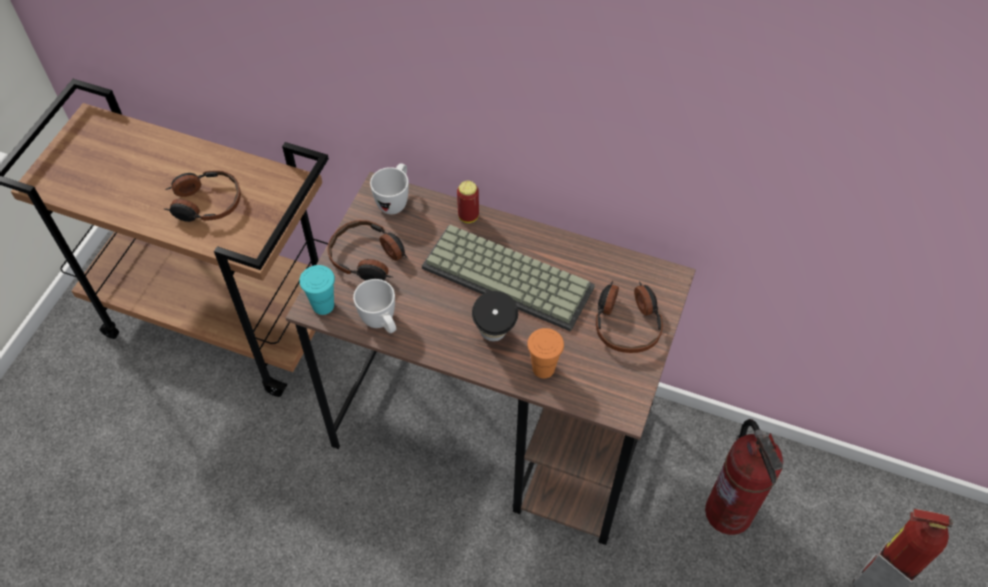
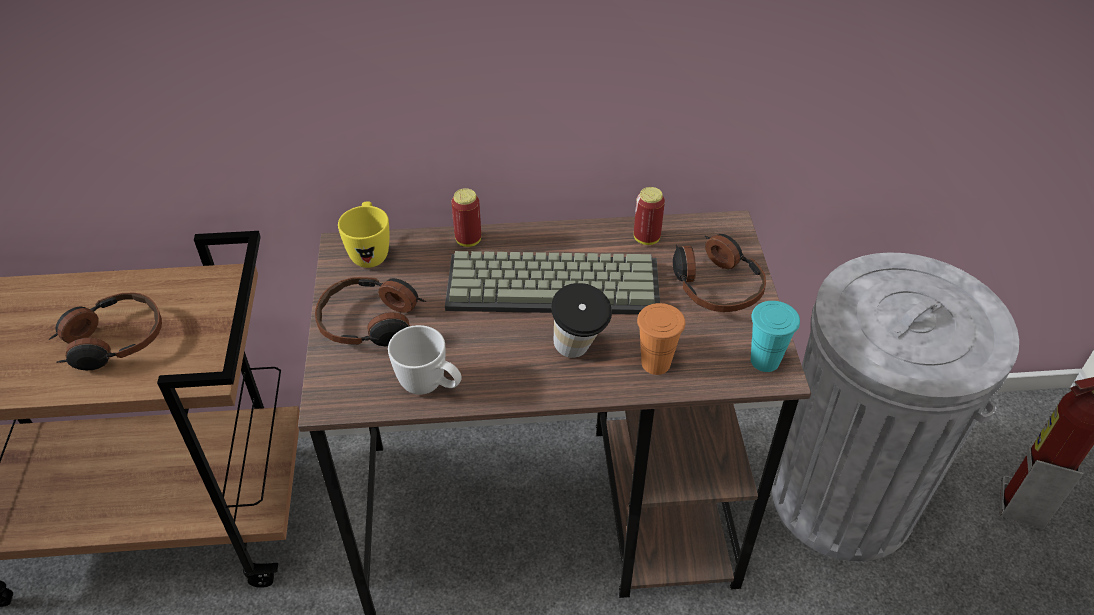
camera: 25 degrees left, 10 degrees down
turquoise cup [299,265,335,315] -> turquoise cup moved to [751,301,800,372]
white mug [370,163,409,214] -> yellow mug [338,201,389,268]
fire extinguisher [705,419,783,535] -> grey trash can [772,252,1019,561]
none -> can [634,187,665,245]

